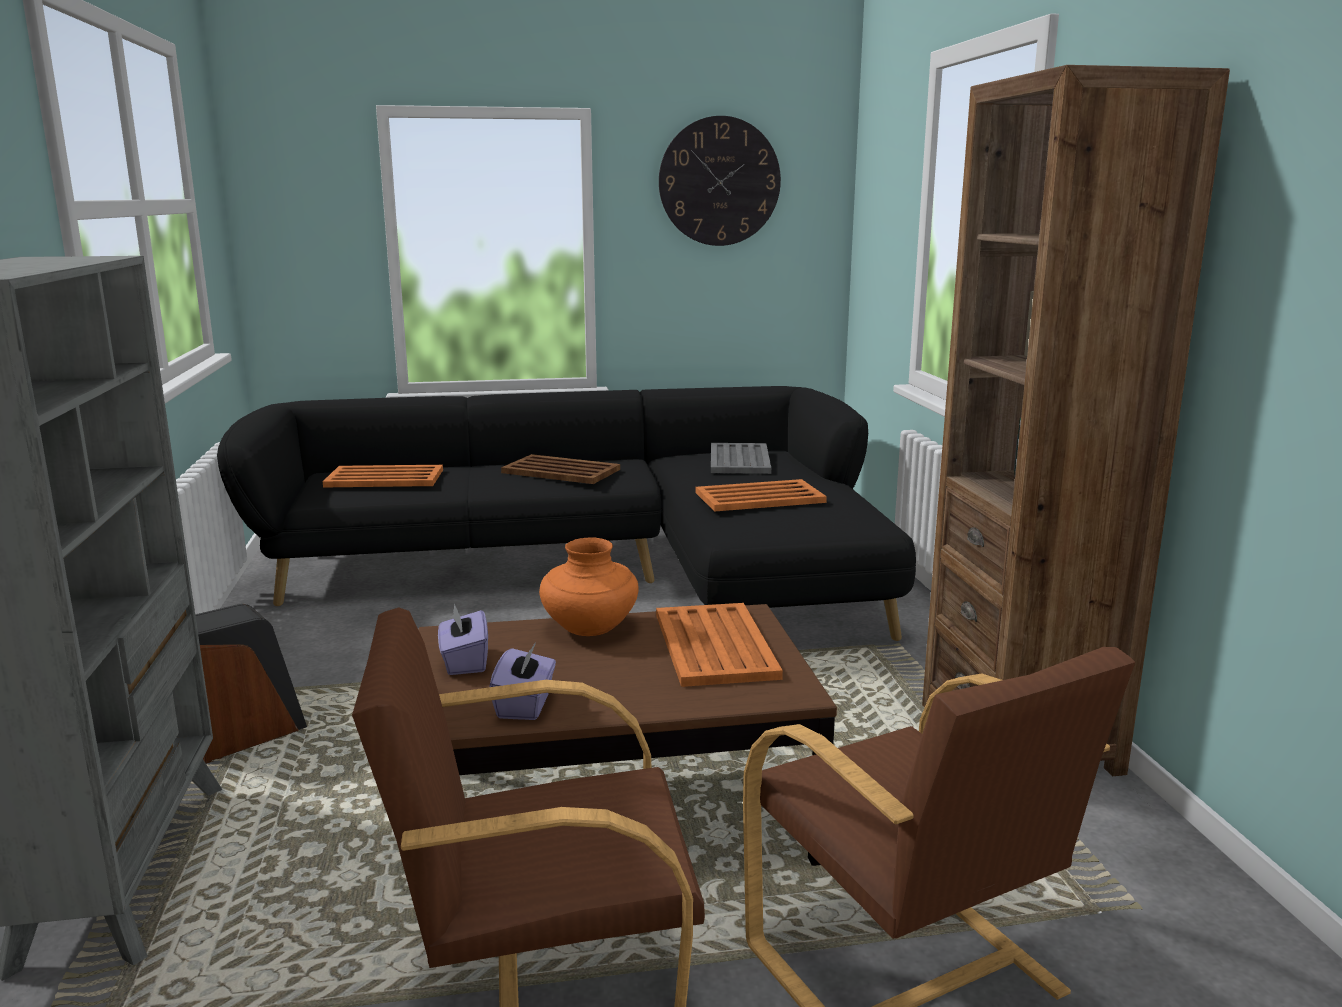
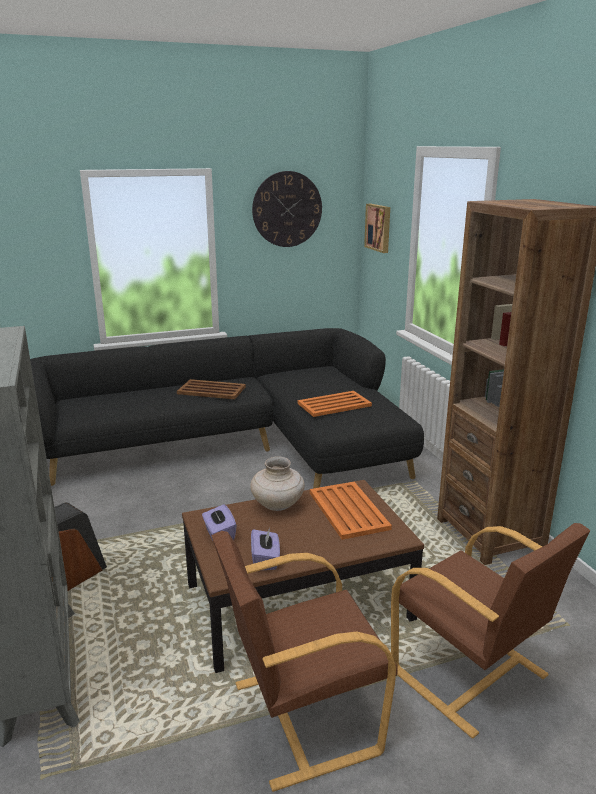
camera: 10 degrees left, 5 degrees up
orange tray [323,465,443,487] -> none
orange vase [539,537,639,636] -> beige vase [250,456,304,511]
grey tray [711,443,771,474] -> none
none -> picture [364,204,390,253]

